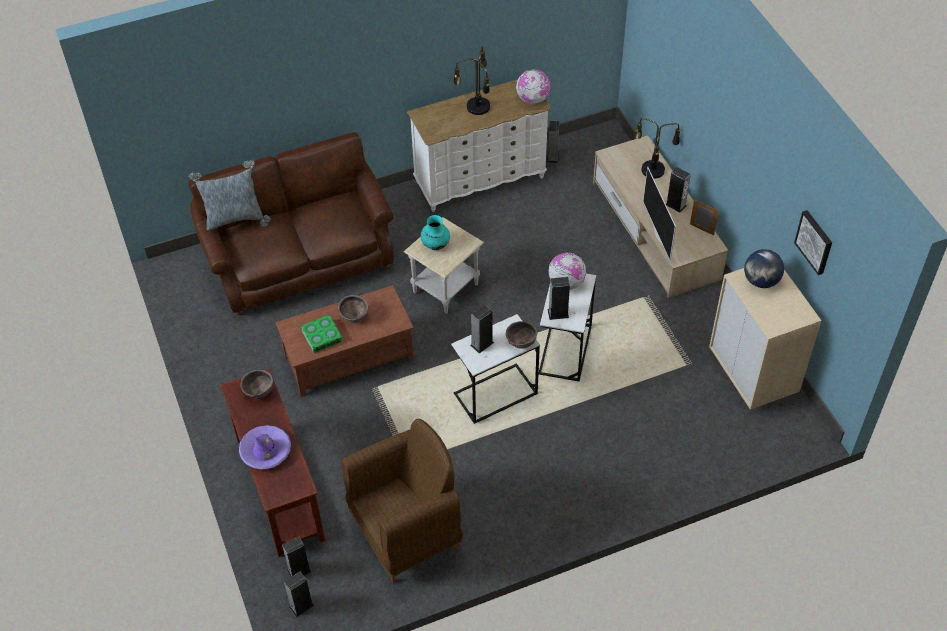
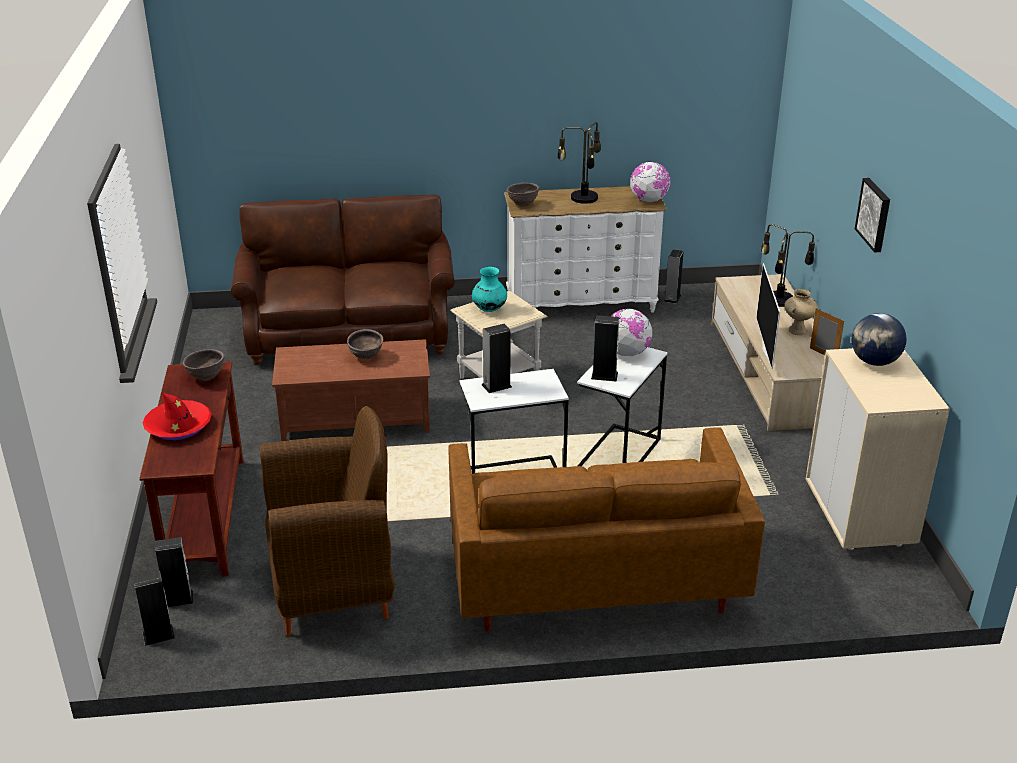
camera: 15 degrees right, 20 degrees down
pillow [189,160,271,230] -> none
purple hat [239,425,291,469] -> red hat [143,393,212,440]
book [301,315,343,353] -> none
brown bowl [506,321,538,349] -> brown bowl moved to [507,183,540,207]
speaker [666,167,691,213] -> beige vase [784,289,818,335]
picture [794,210,832,275] -> picture moved to [855,178,890,253]
none -> brown sofa [448,428,765,632]

